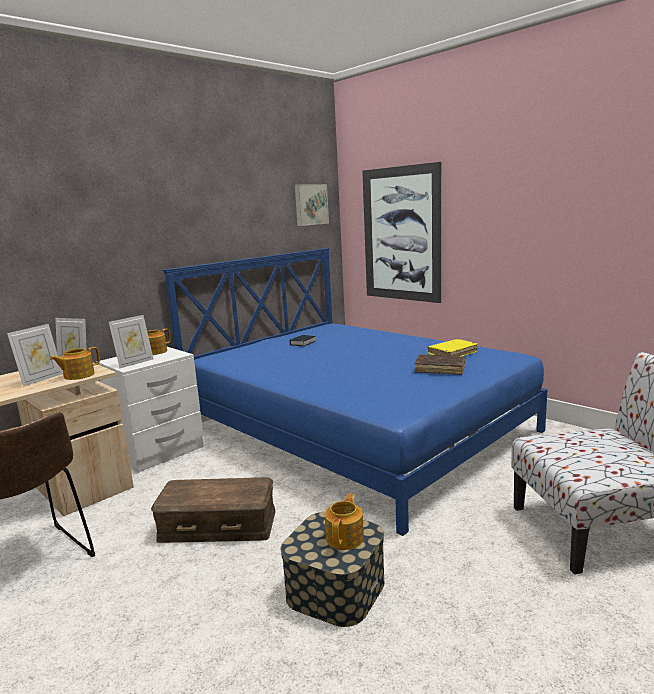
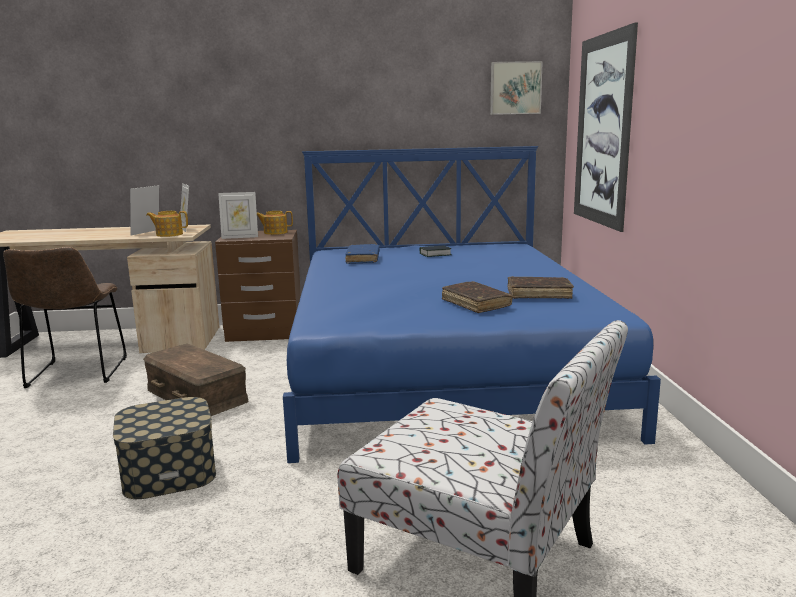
camera: 40 degrees right, 0 degrees up
picture frame [7,324,63,387] -> picture frame turned 135 degrees clockwise [130,185,159,236]
white nightstand [96,347,203,473] -> brown nightstand [215,230,301,342]
teapot [325,493,364,550] -> none
yellow book [427,339,478,357] -> brown book [508,276,574,299]
none -> blue book [345,244,380,264]

